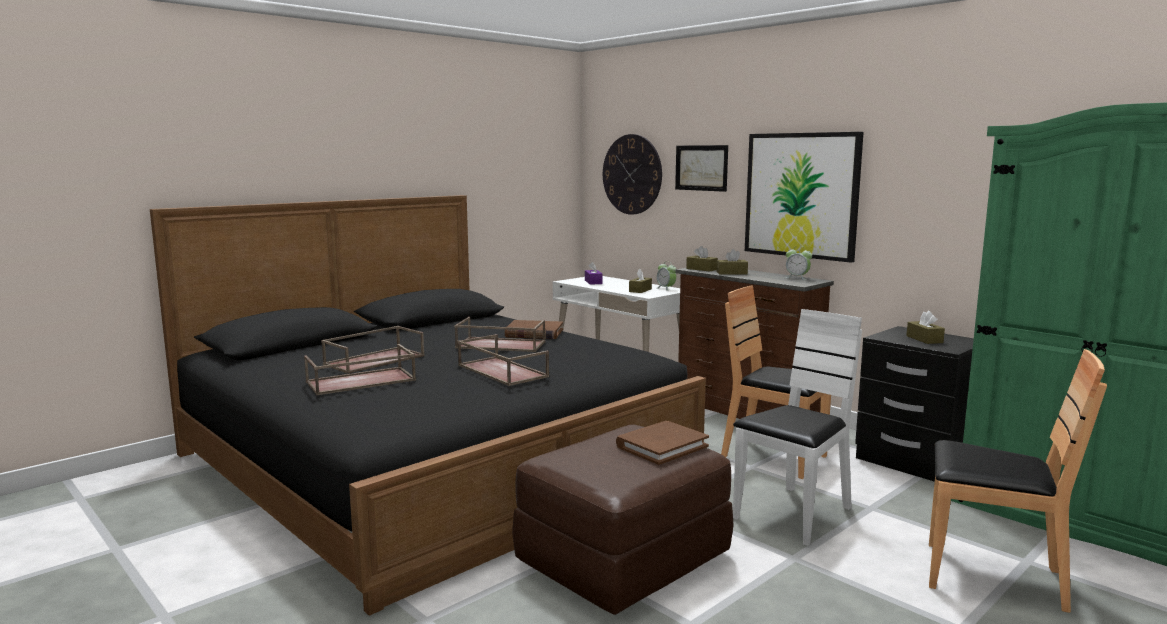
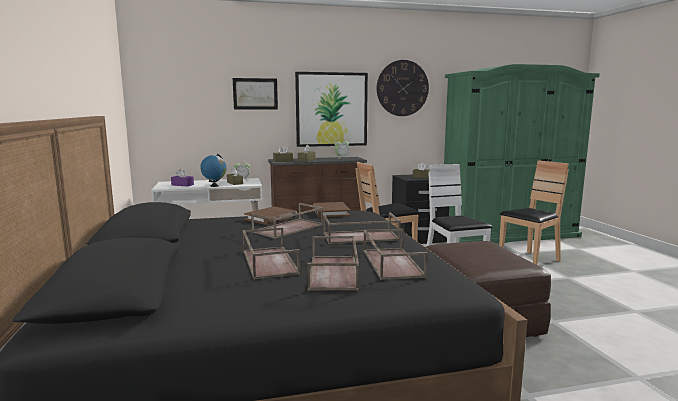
camera: 60 degrees left, 0 degrees up
wall clock [603,134,662,215] -> wall clock moved to [377,60,429,116]
brown book [616,421,709,465] -> brown book moved to [312,202,350,218]
none -> globe [200,154,227,187]
none -> brown tray [363,229,428,280]

